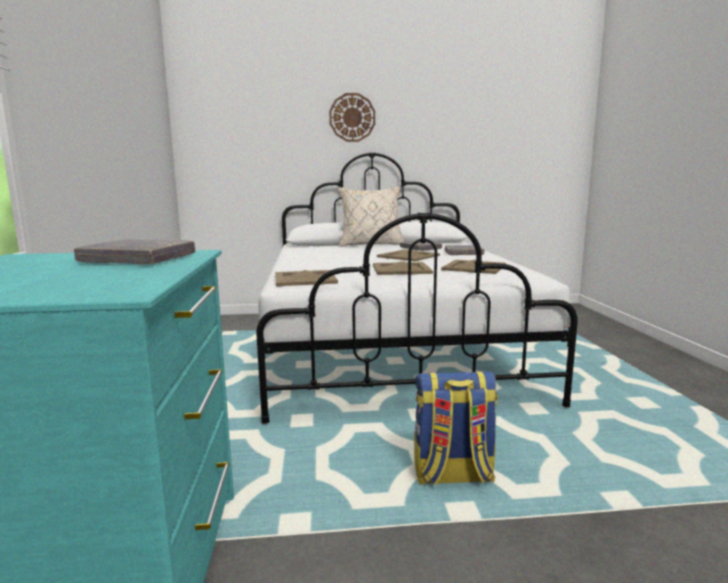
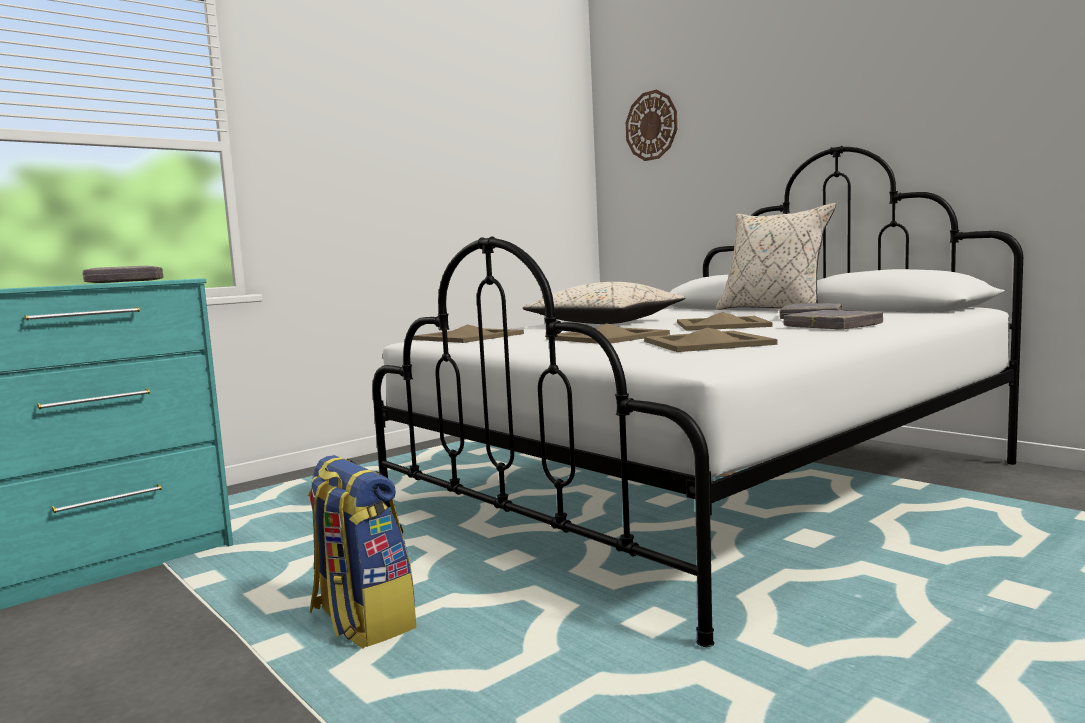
camera: 55 degrees right, 5 degrees down
wall clock [329,93,375,142] -> wall clock moved to [626,90,677,161]
none -> beige pillow [522,282,686,324]

